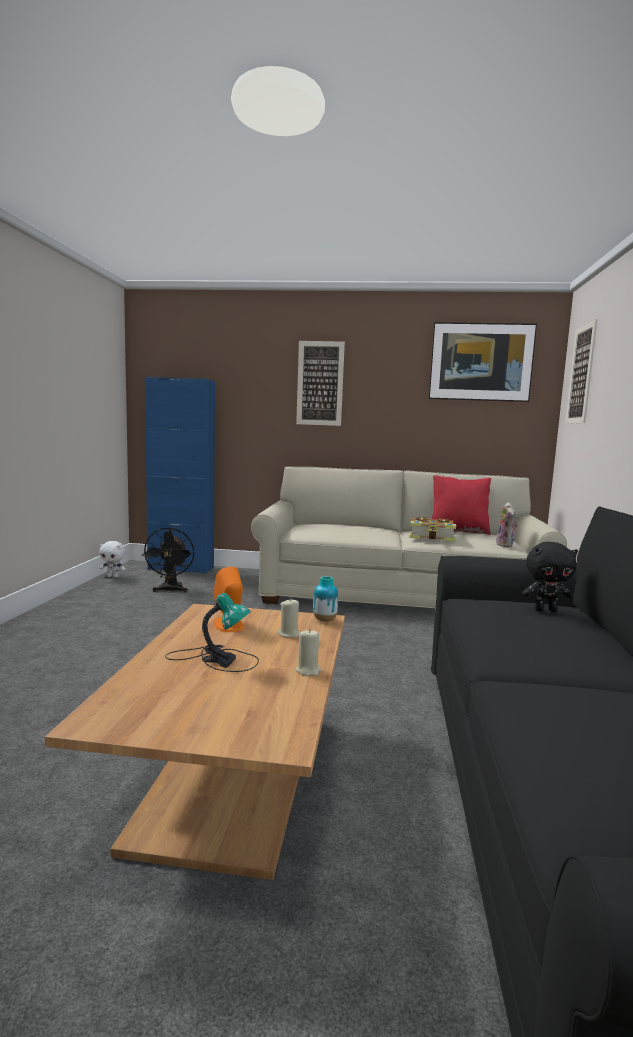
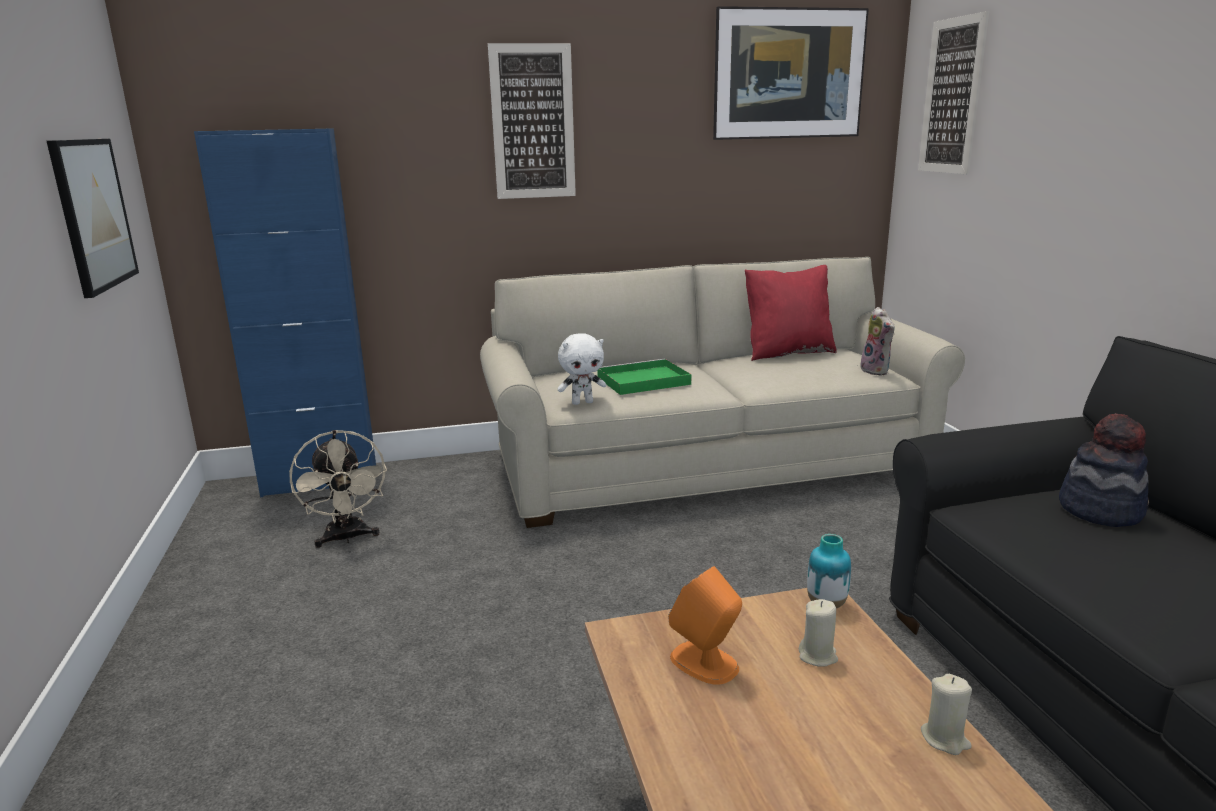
camera: 20 degrees left, 10 degrees up
white plush toy [99,541,126,578] -> white plush toy moved to [558,333,606,405]
black fan [142,527,194,593] -> beige fan [289,430,387,548]
table lamp [165,593,259,672] -> none
book [410,517,456,541] -> none
black plush toy [522,542,578,612] -> hat [1059,413,1149,527]
none -> picture [47,139,139,298]
none -> green tray [597,359,691,395]

